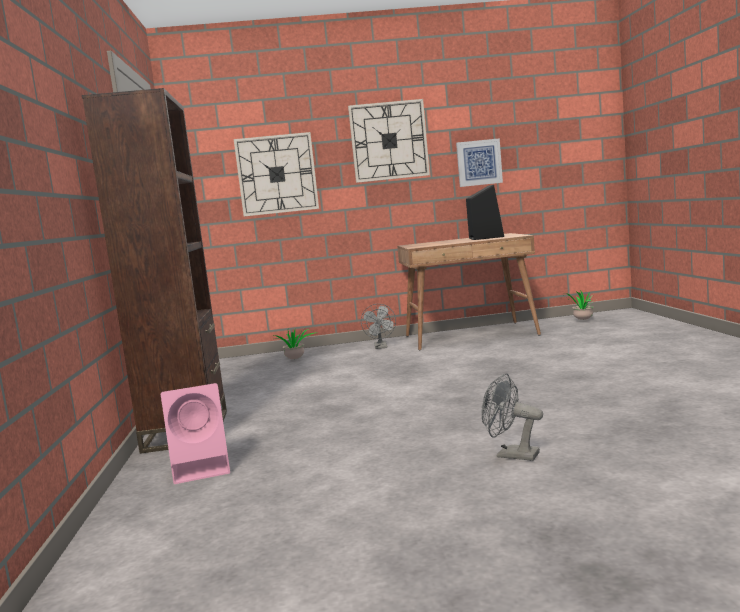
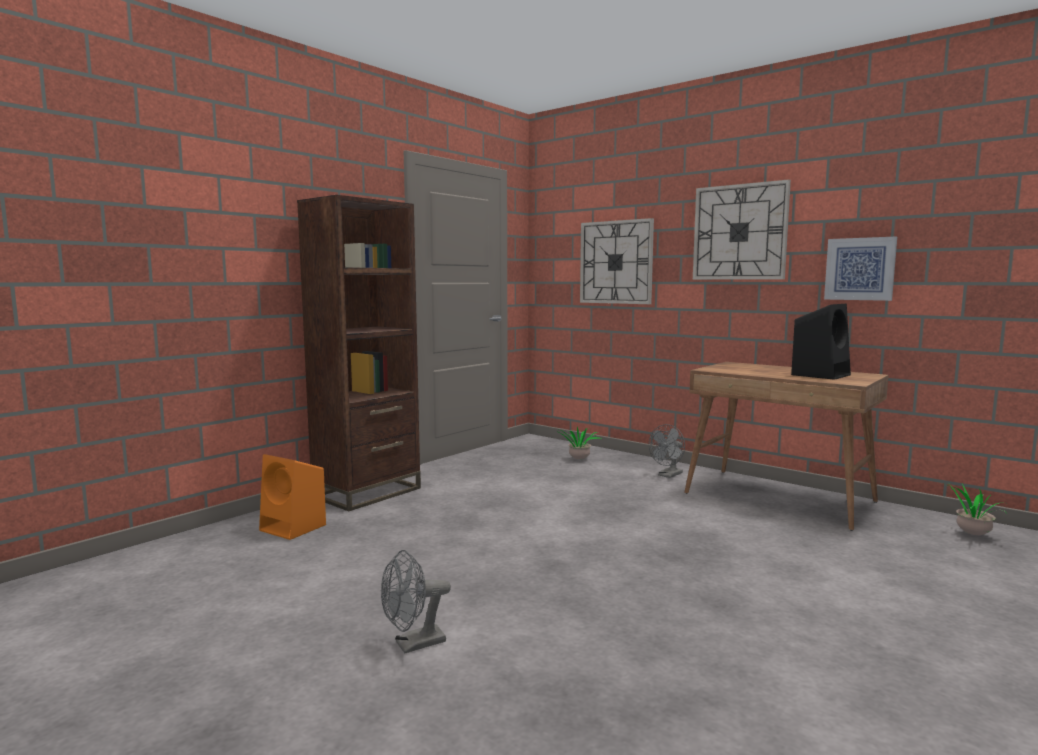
camera: 45 degrees right, 0 degrees up
pink speaker [161,383,230,484] -> orange speaker [259,454,326,540]
grey fan [482,373,543,461] -> grey fan turned 105 degrees counterclockwise [381,550,451,654]

